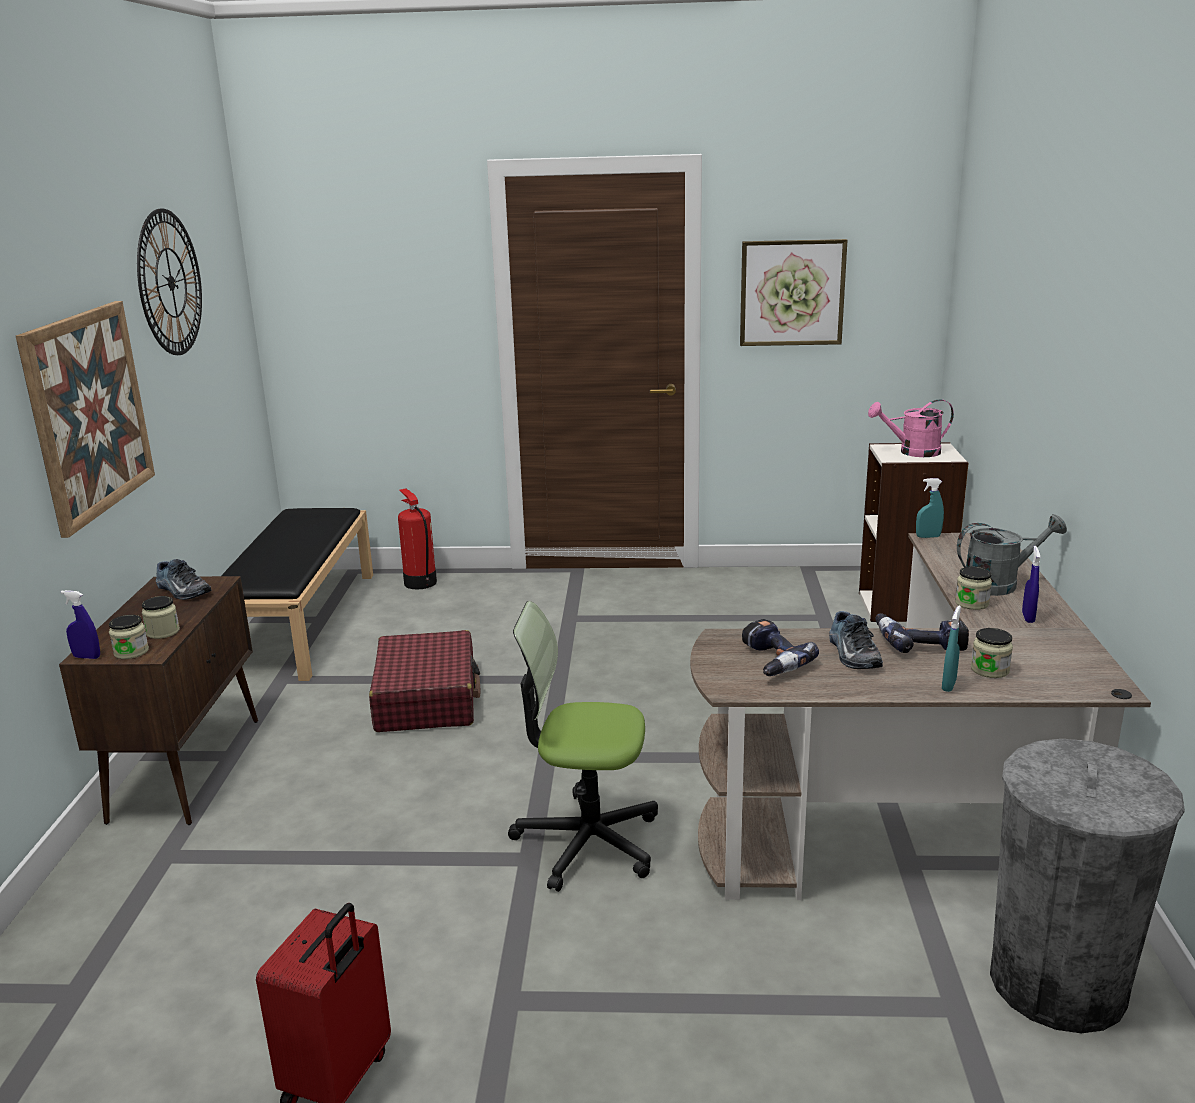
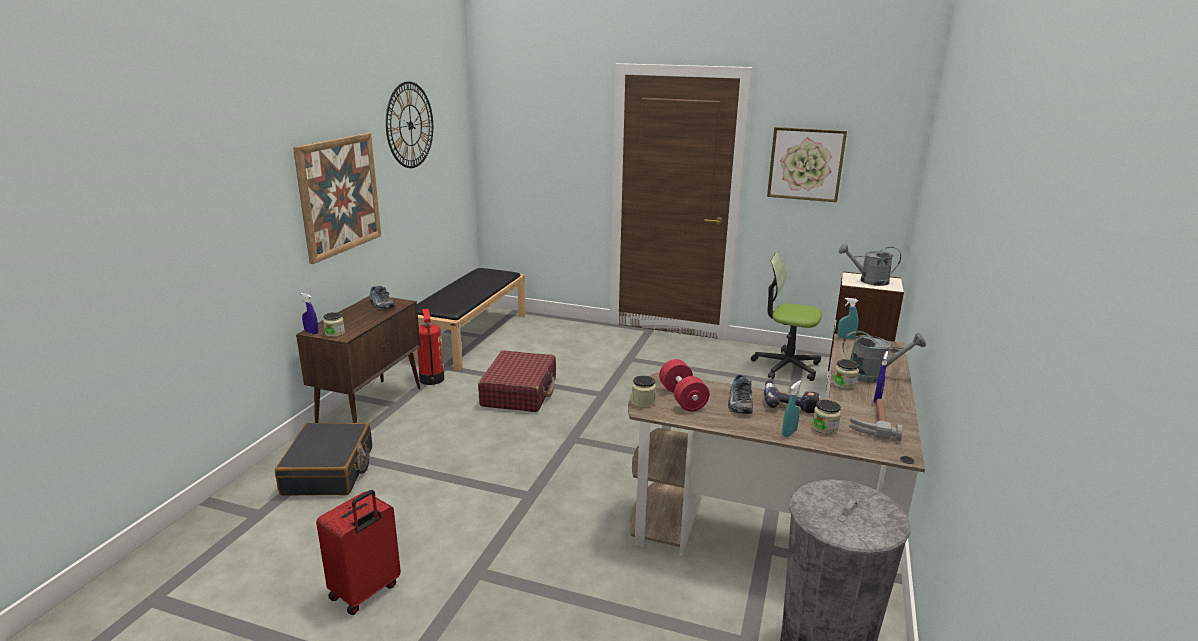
camera: 15 degrees right, 0 degrees up
jar [142,596,180,639] -> jar moved to [631,375,656,408]
fire extinguisher [398,488,437,589] -> fire extinguisher moved to [417,309,444,385]
office chair [508,601,658,892] -> office chair moved to [751,253,822,381]
power drill [742,619,819,676] -> red dumbbell [659,359,709,411]
pink watering can [868,399,954,457] -> grey watering can [839,244,901,286]
none -> black suitcase [275,422,372,495]
none -> hammer [849,399,903,441]

